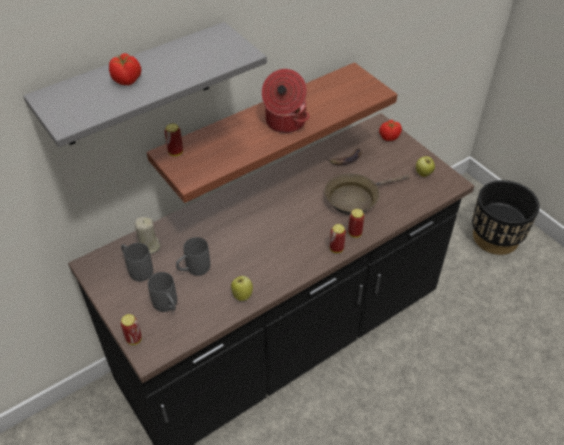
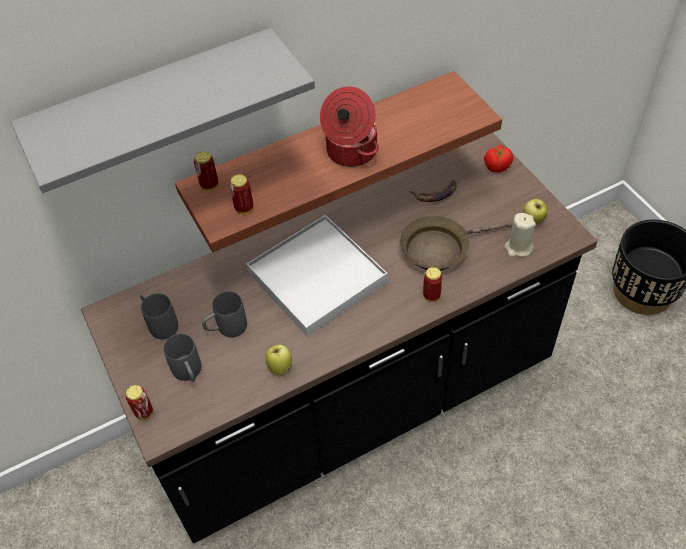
camera: 10 degrees right, 5 degrees up
tomato [109,53,141,86] -> none
beige candle [135,217,161,254] -> beige candle moved to [505,213,536,257]
can [330,224,346,253] -> can moved to [229,174,253,214]
none -> white tray [246,215,387,337]

